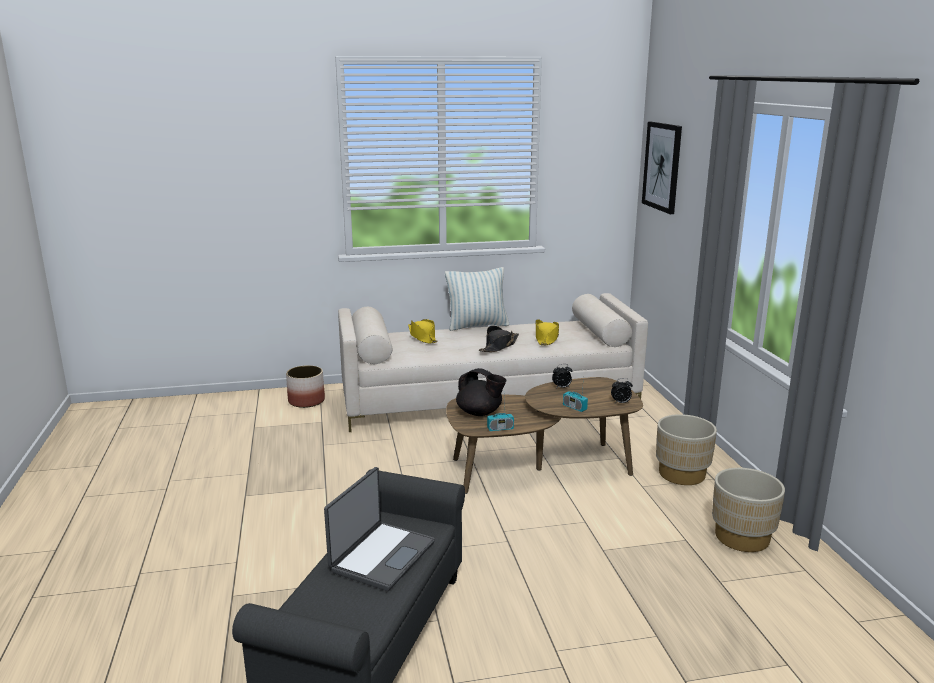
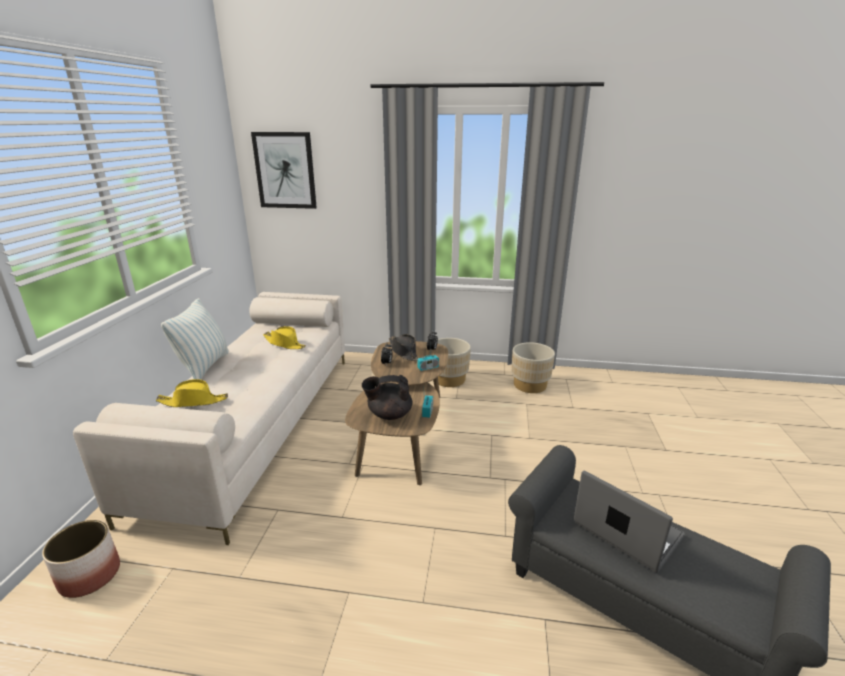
camera: 70 degrees left, 5 degrees up
black teapot [456,368,507,416] -> black teapot turned 150 degrees counterclockwise [362,375,412,420]
black hat [479,325,519,352] -> black hat moved to [389,334,418,361]

